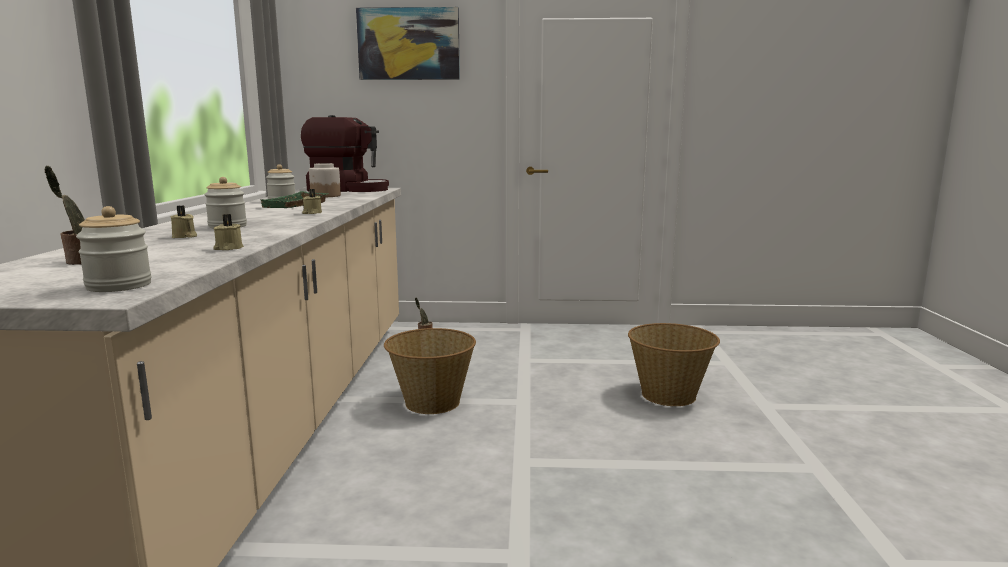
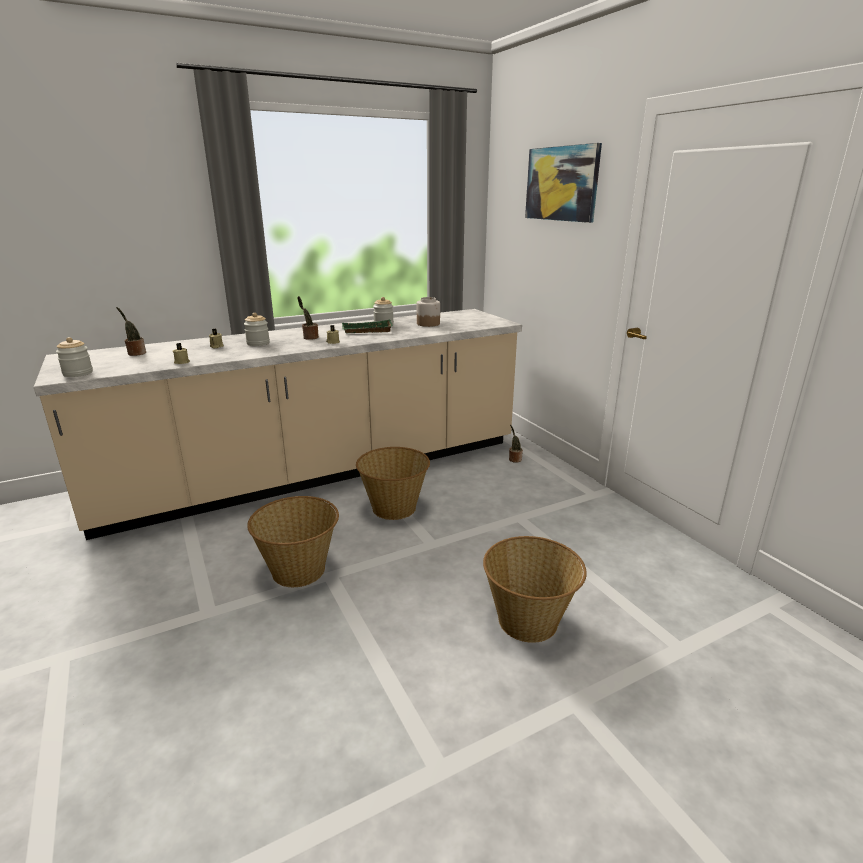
camera: 60 degrees right, 10 degrees up
coffee machine [301,115,389,192] -> none
none -> basket [247,496,339,587]
none -> potted plant [297,296,319,340]

